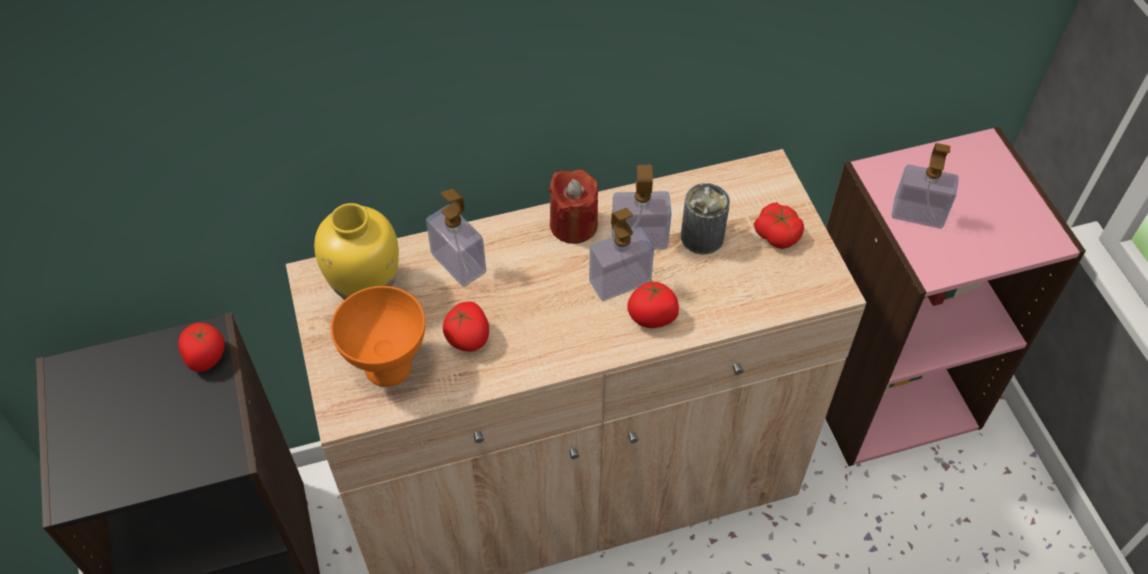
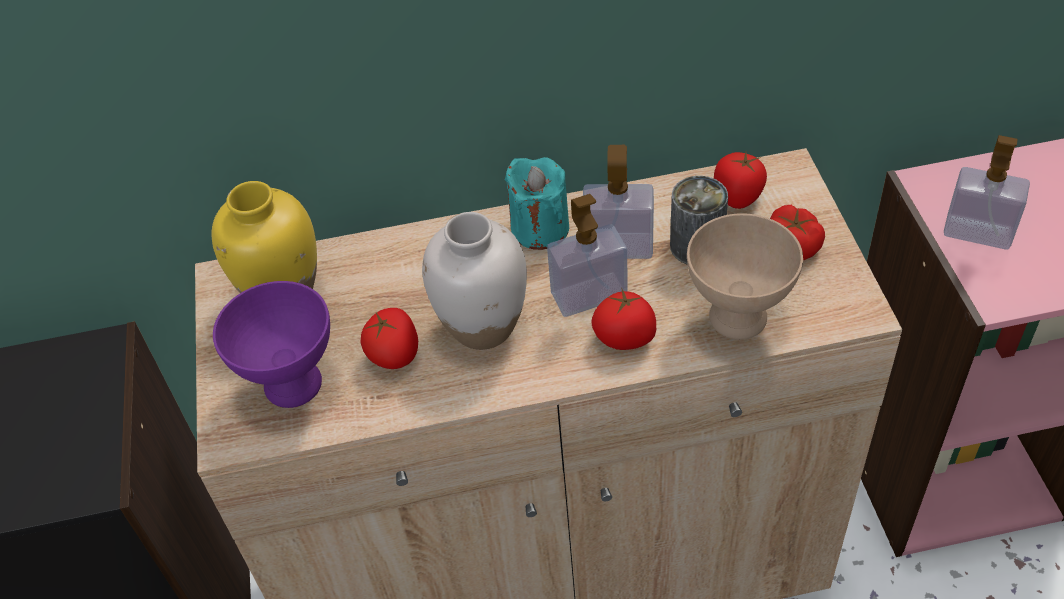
camera: 10 degrees right, 5 degrees down
tomato [178,323,224,372] -> tomato moved to [714,152,767,209]
orange bowl [331,286,425,387] -> purple bowl [213,281,330,408]
soap dispenser [426,189,486,287] -> none
red candle [549,169,598,244] -> turquoise candle [505,157,569,250]
none -> white vase [422,212,527,350]
none -> beige bowl [687,213,803,340]

